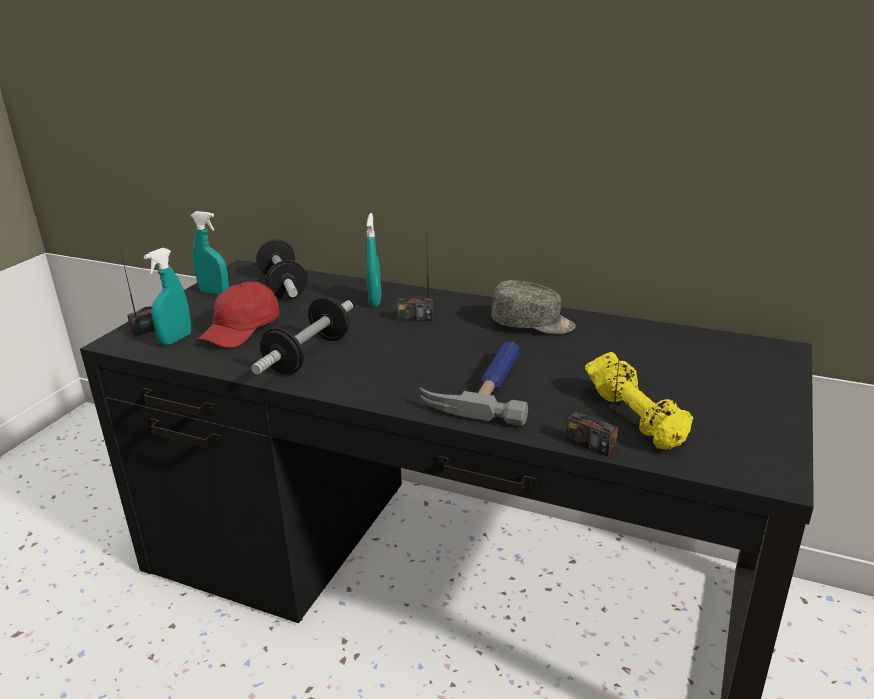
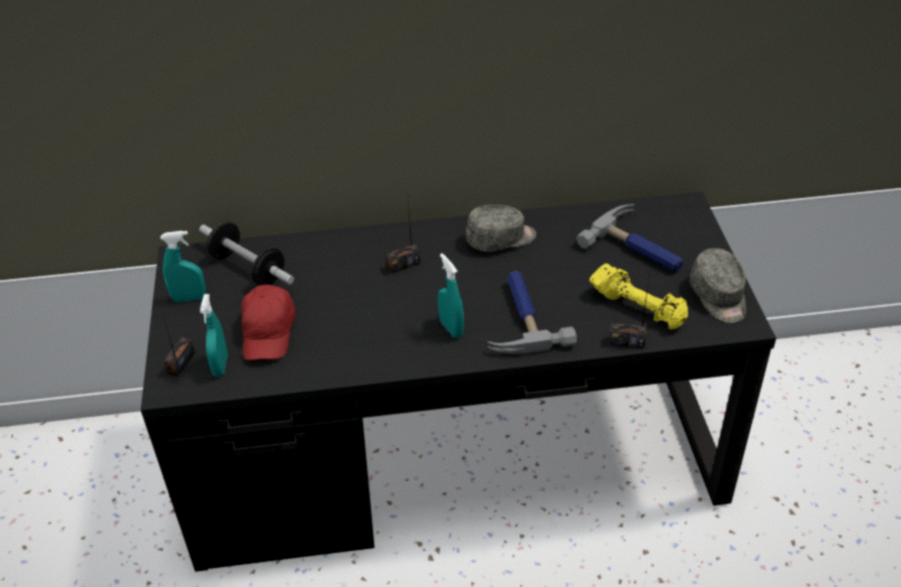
camera: 30 degrees left, 15 degrees up
dumbbell [251,297,353,375] -> none
turquoise spray bottle [367,213,381,307] -> turquoise spray bottle moved to [438,253,464,338]
none -> hammer [576,204,683,271]
none -> grey cap [689,248,746,323]

